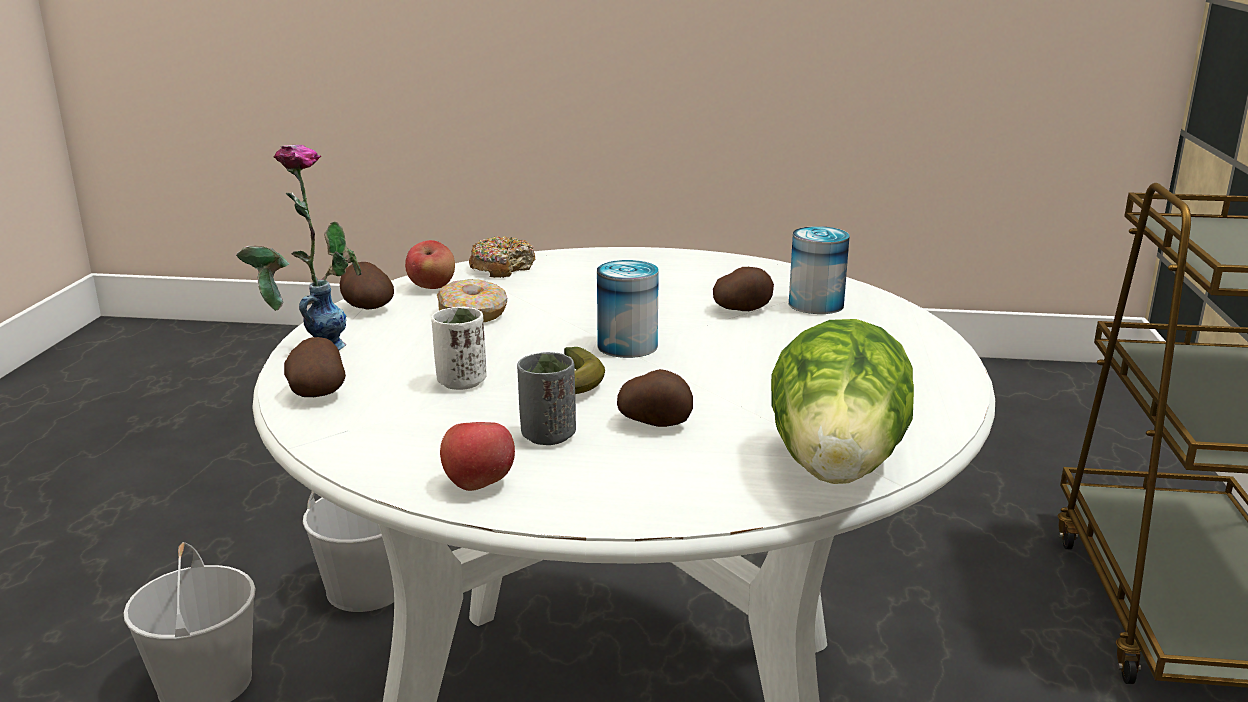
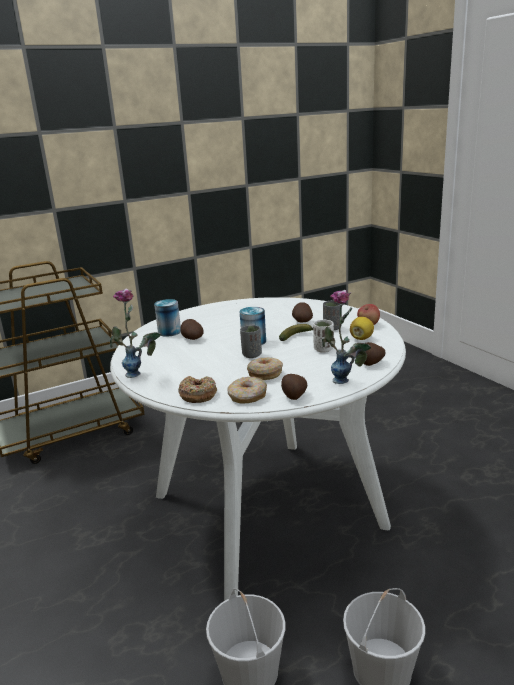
camera: 125 degrees left, 0 degrees up
apple [405,240,455,289] -> donut [227,377,267,404]
lettuce [771,319,914,484] -> none
none -> vase [110,288,161,378]
none -> grey cup [240,325,262,358]
none -> lemon [350,317,374,340]

